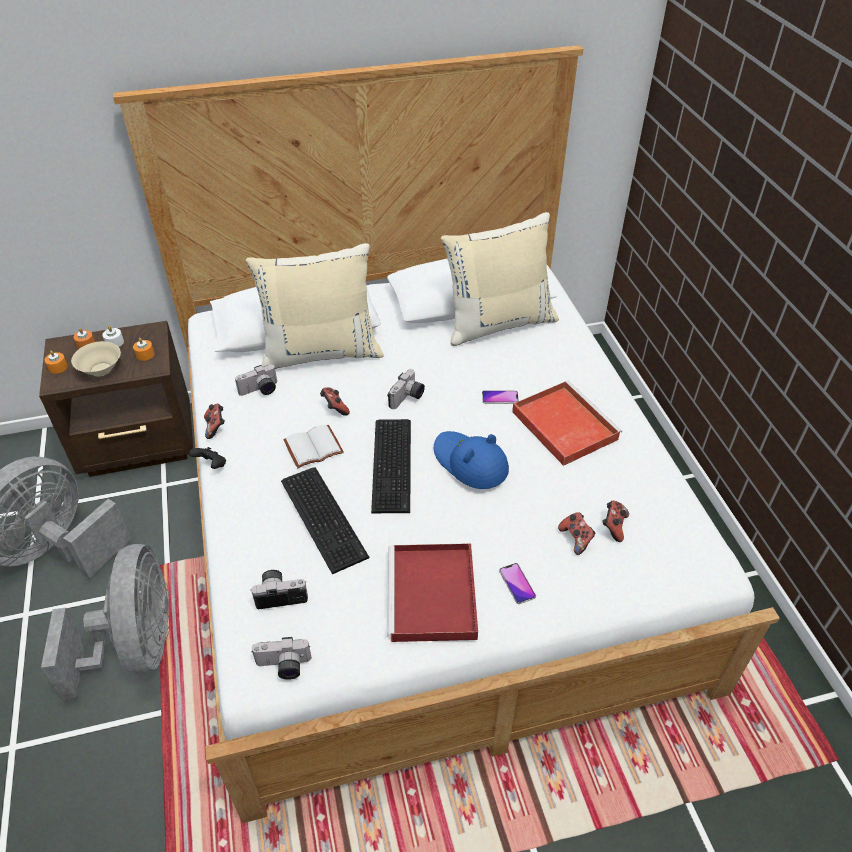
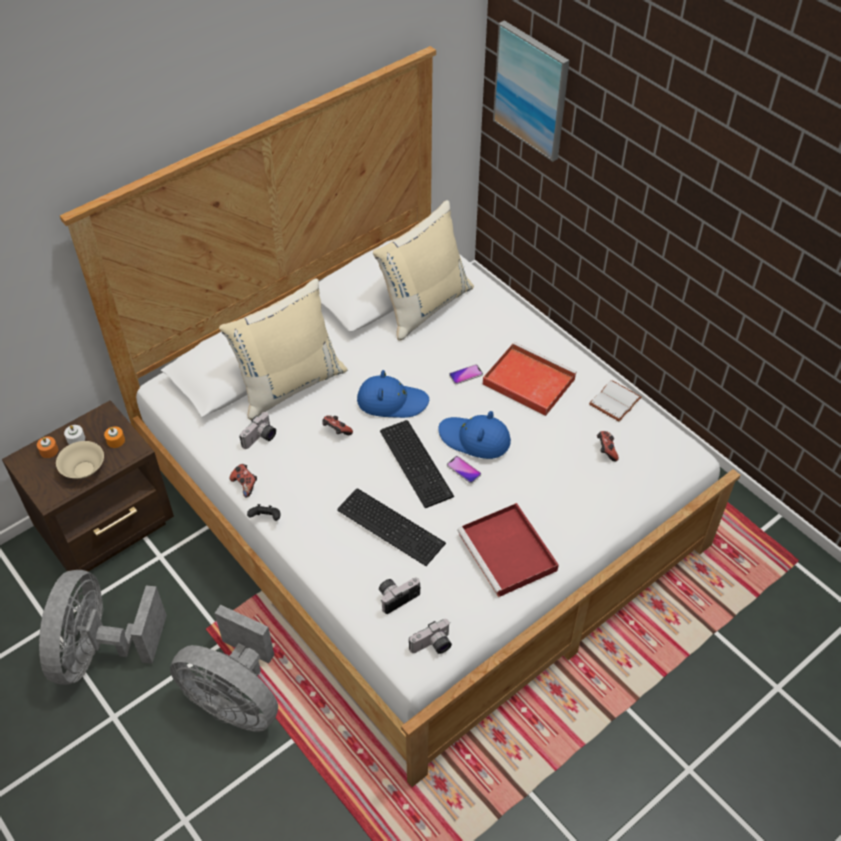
camera: 25 degrees left, 5 degrees up
grey fan [41,544,170,700] -> grey fan turned 150 degrees clockwise [170,605,278,732]
orange candle [45,350,68,374] -> none
white book [283,425,344,468] -> white book moved to [589,380,642,422]
camera [387,369,425,409] -> blue hat [357,370,429,418]
phone [499,563,536,604] -> phone moved to [447,456,481,483]
game controller [558,512,595,555] -> none
none -> picture [493,20,570,162]

